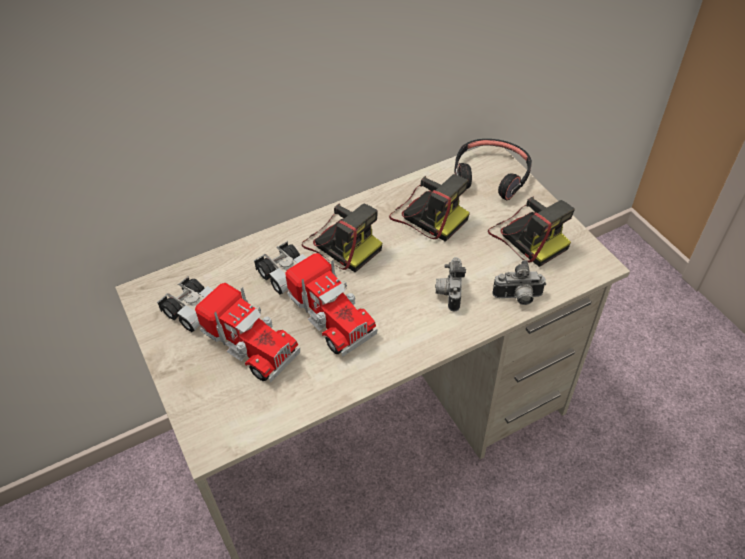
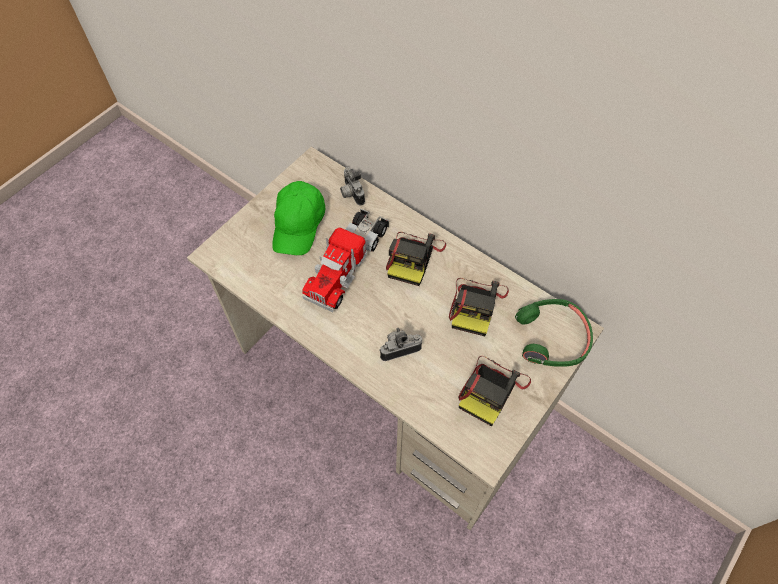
camera: 65 degrees right, 10 degrees up
toy truck [157,276,300,382] -> green cap [272,181,325,255]
black headphones [454,139,532,201] -> green headphones [515,299,593,367]
camera [492,260,546,305] -> camera moved to [340,167,365,205]

